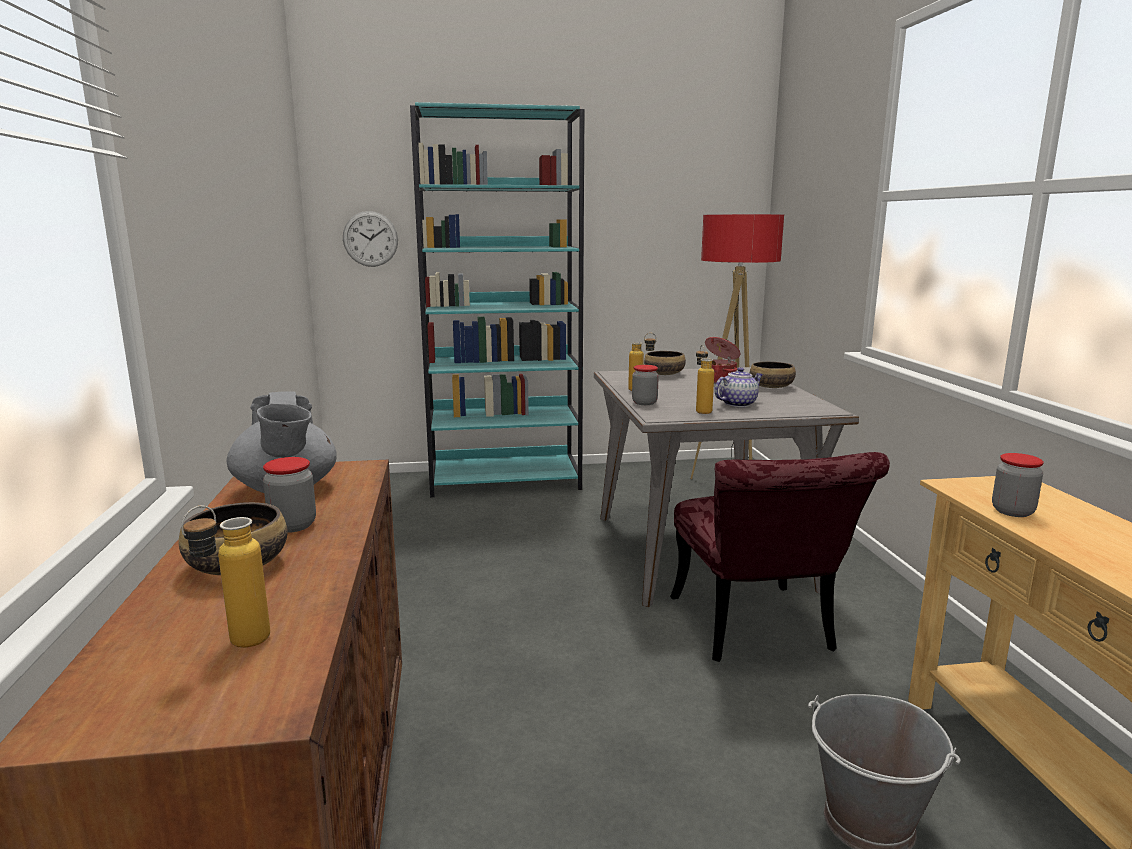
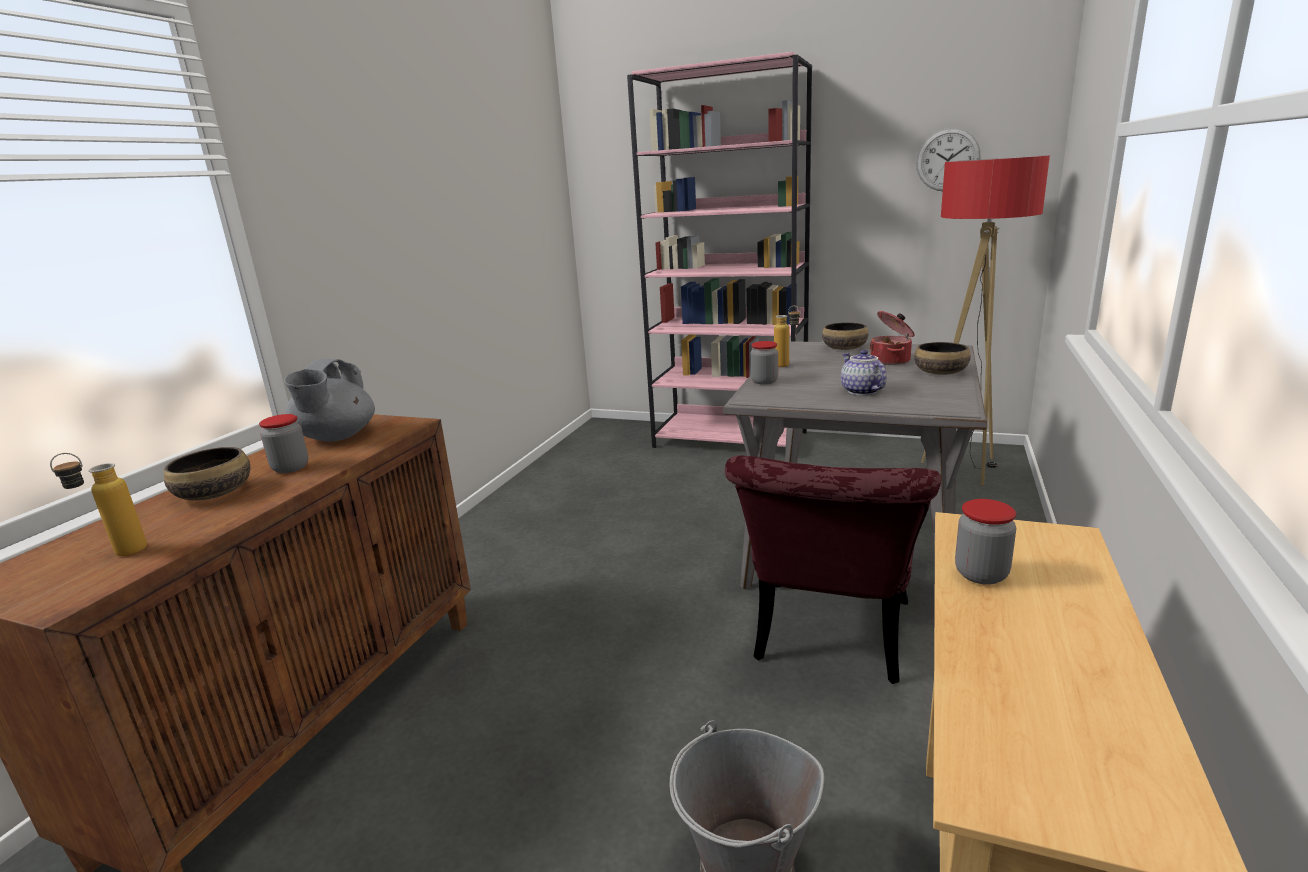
camera: 30 degrees right, 5 degrees up
wall clock [343,211,398,267] -> wall clock moved to [916,128,981,191]
turquoise bookcase [410,102,585,497] -> pink bookcase [627,52,812,448]
bottle [696,345,714,414] -> none
teapot [714,367,763,407] -> teapot turned 105 degrees counterclockwise [841,350,887,395]

